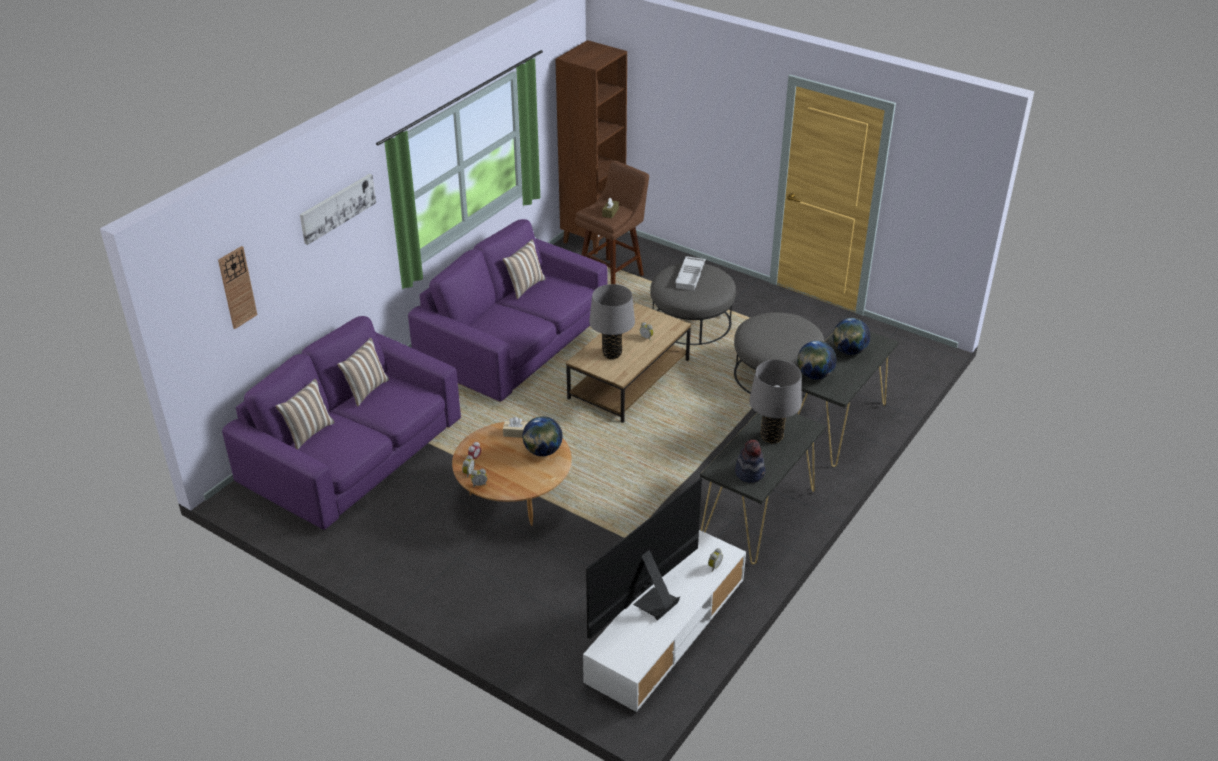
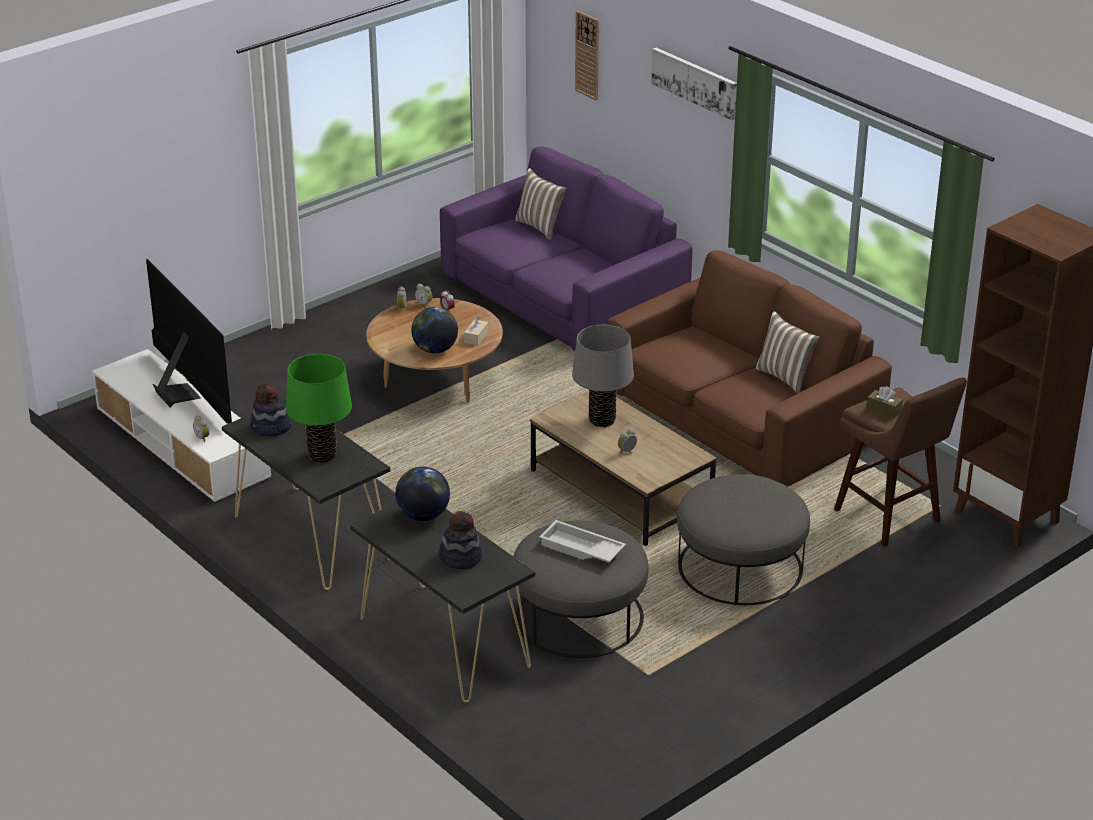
camera: 105 degrees right, 5 degrees down
pillow [337,338,389,406] -> none
purple sofa [408,219,608,402] -> brown sofa [607,251,892,487]
white tray [675,256,706,291] -> white tray moved to [539,520,626,563]
grey table lamp [749,360,802,443] -> green table lamp [286,354,352,463]
globe [833,318,870,355] -> hat [439,511,482,569]

